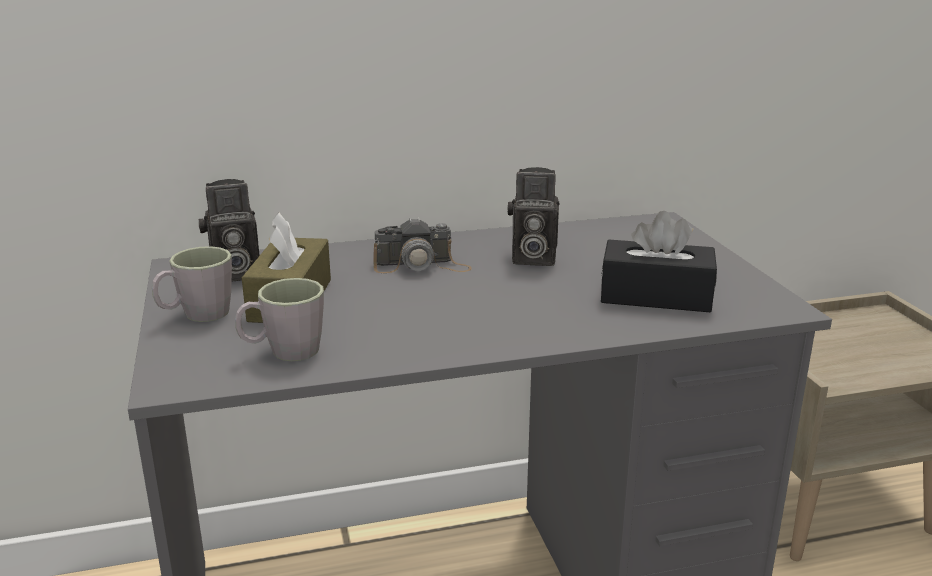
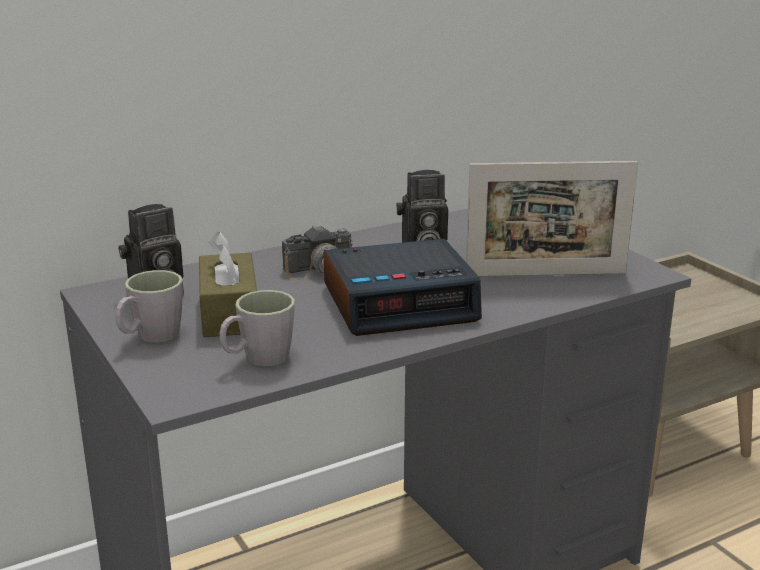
camera: 15 degrees left, 0 degrees up
black tissue box [601,211,717,312] -> picture frame [466,161,638,276]
none -> alarm clock [323,239,482,336]

